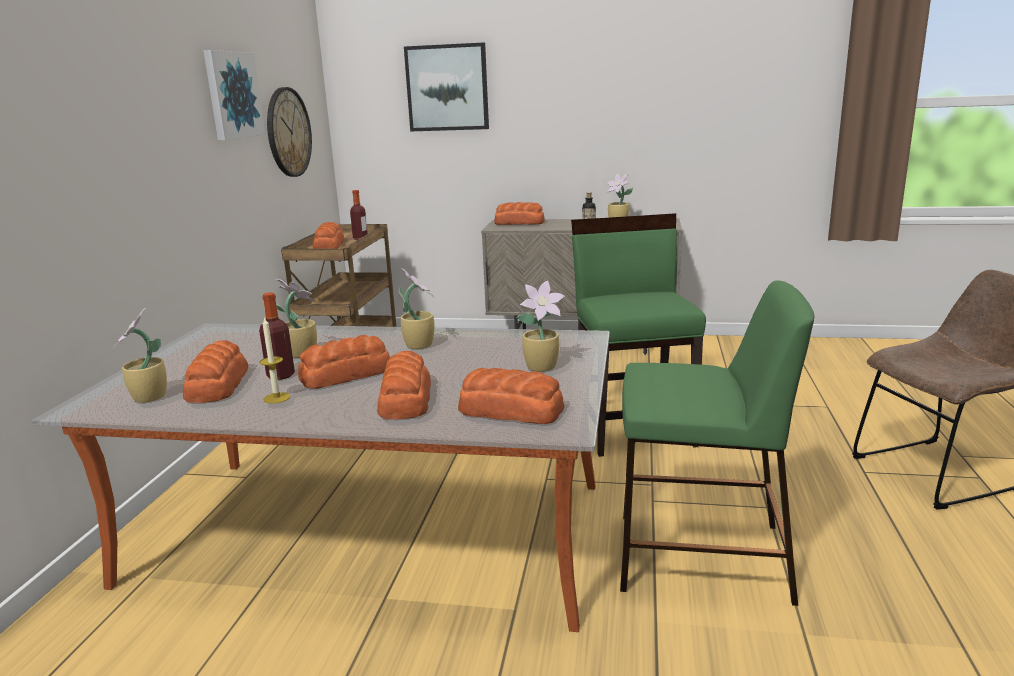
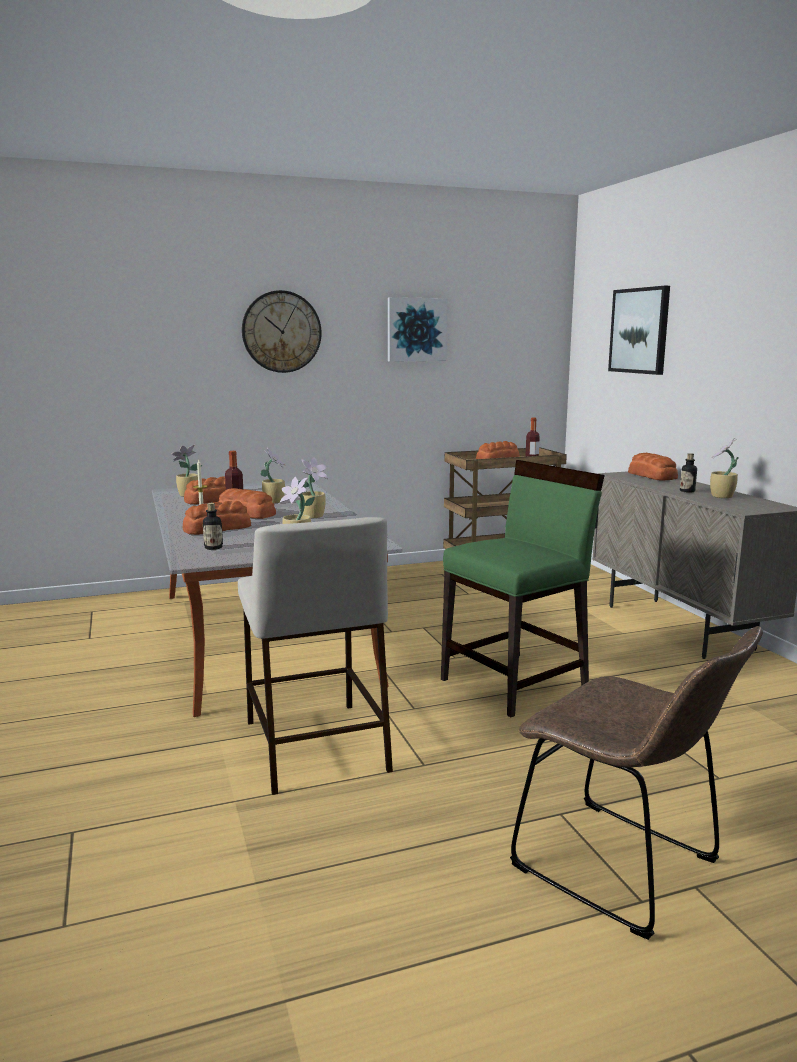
camera: 60 degrees right, 5 degrees down
wall clock [267,87,312,177] -> wall clock moved to [242,290,322,373]
bread [458,368,565,424] -> bottle [203,503,223,550]
green stool [620,280,815,606] -> beige stool [238,517,393,795]

